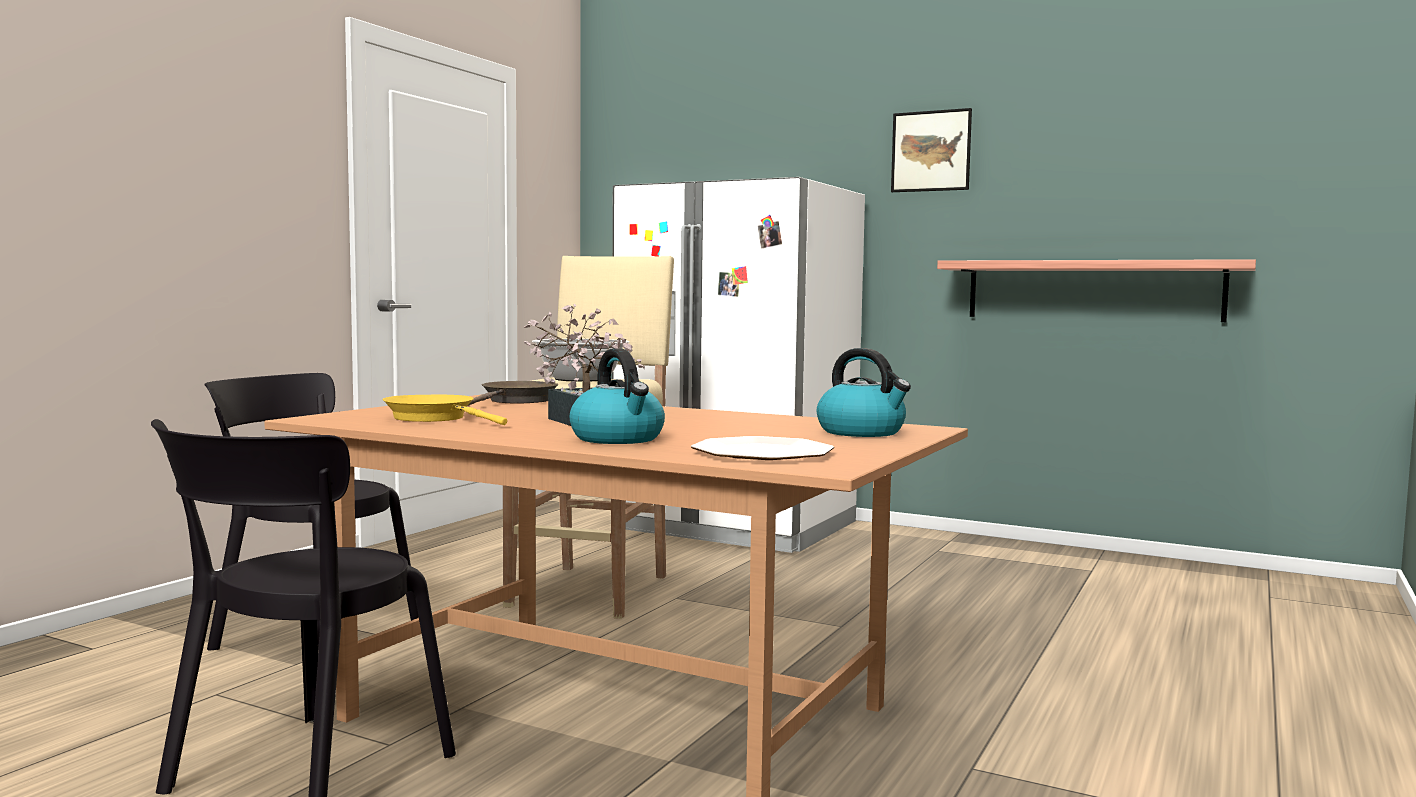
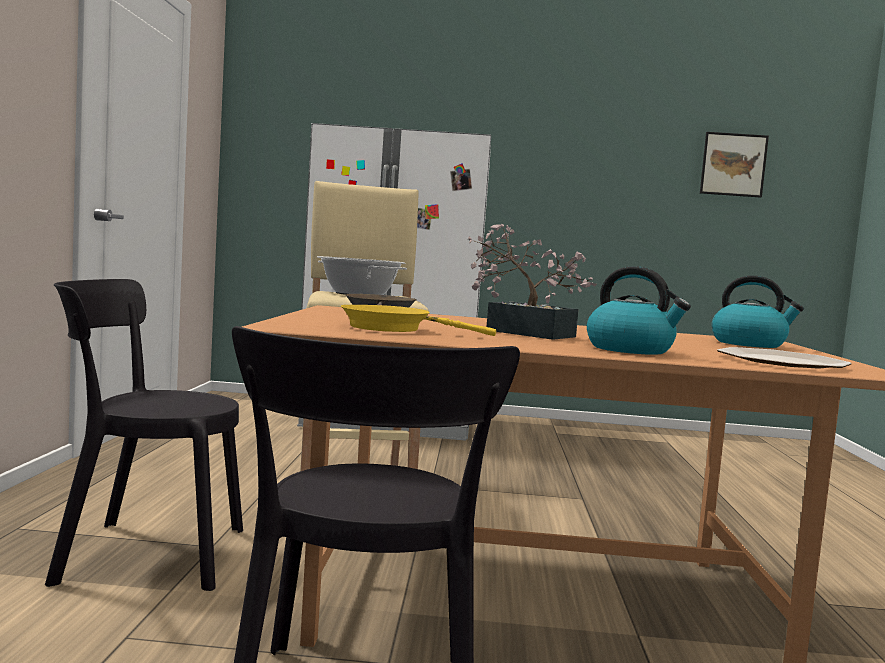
camera: 25 degrees left, 0 degrees up
picture [891,108,972,192] -> picture moved to [700,132,769,198]
shelf [937,259,1256,322] -> none

